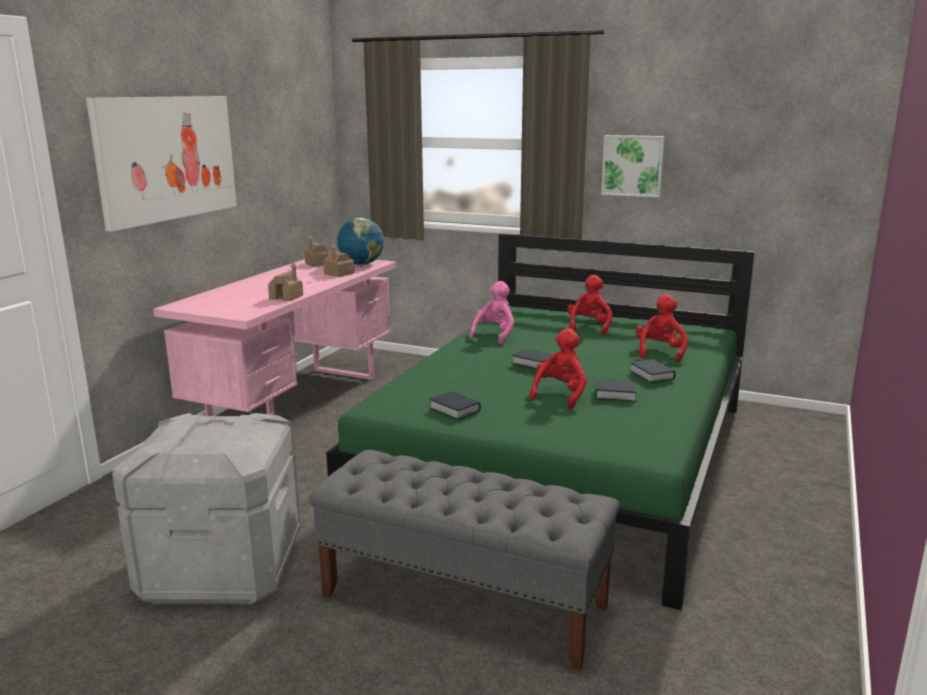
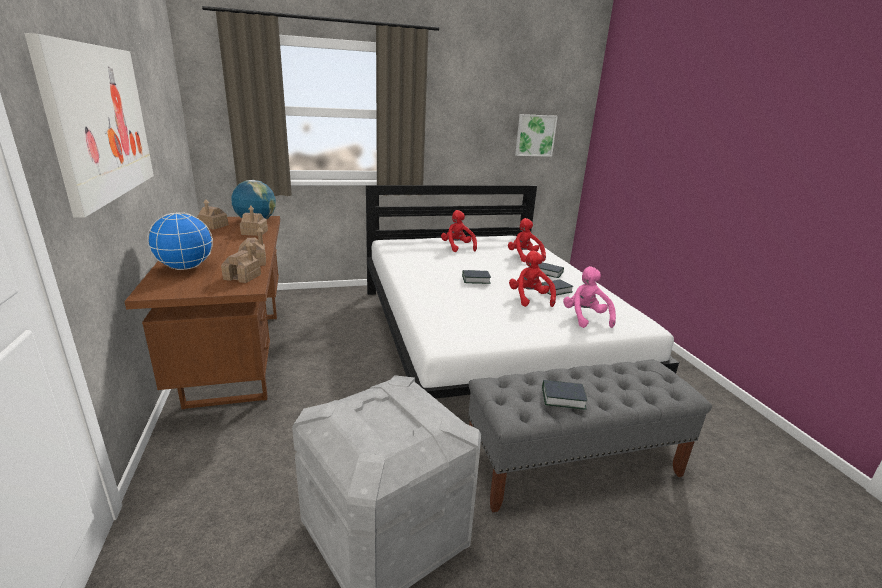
camera: 40 degrees left, 5 degrees up
pink desk [153,259,396,416] -> brown desk [124,216,280,409]
green bed [326,233,755,610] -> white bed [366,185,679,399]
book [429,391,481,420] -> book moved to [542,380,587,410]
pink plush toy [469,281,514,344] -> pink plush toy moved to [563,266,616,328]
picture [601,135,665,197] -> picture moved to [515,114,558,157]
none -> globe [147,212,213,270]
none -> toy house [221,241,261,283]

